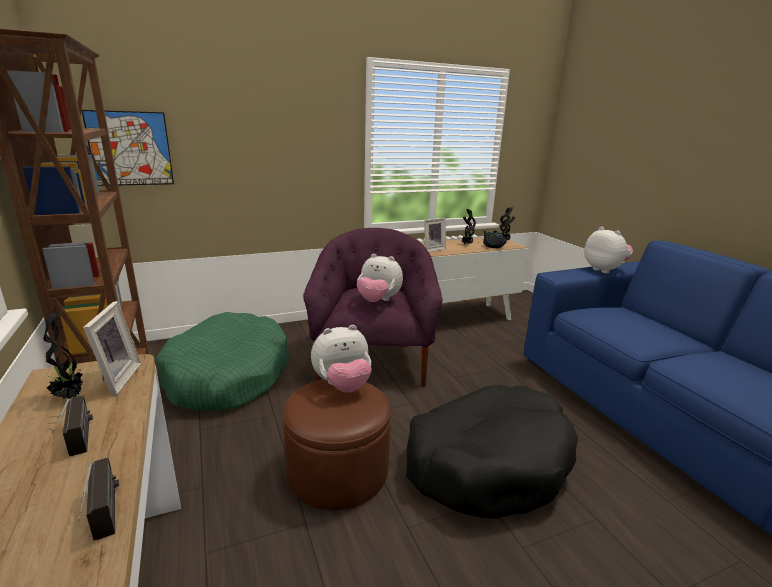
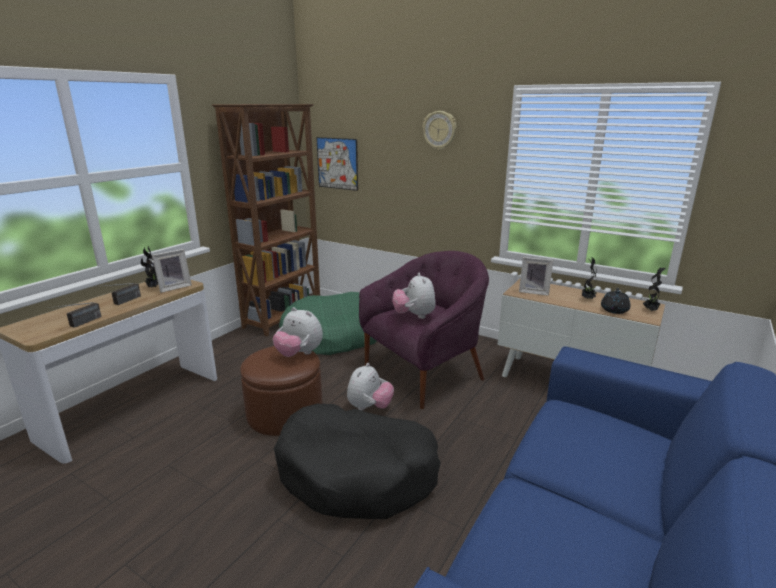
camera: 55 degrees right, 0 degrees up
plush toy [584,227,633,274] -> plush toy moved to [347,363,394,411]
none -> wall clock [422,111,457,150]

